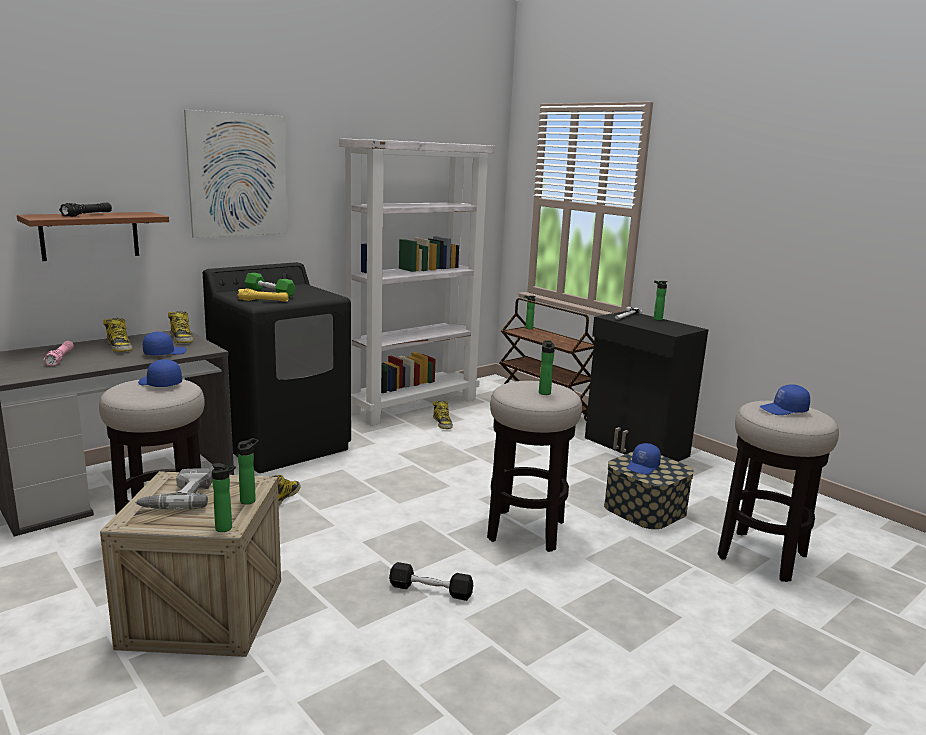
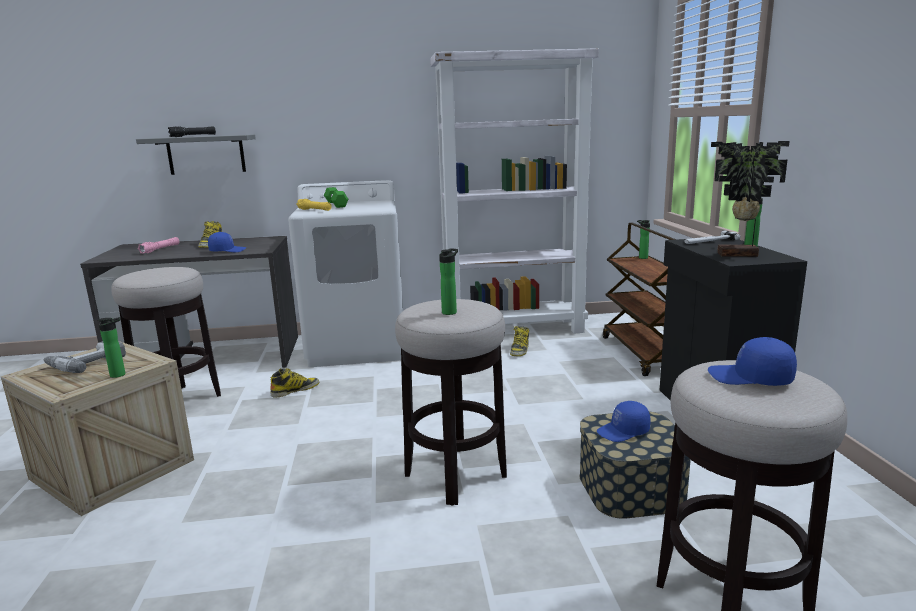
camera: 35 degrees right, 0 degrees up
brown shelf [17,212,169,261] -> grey shelf [136,134,256,175]
blue cap [138,359,182,387] -> none
boot [168,311,194,343] -> none
picture [184,110,288,238] -> none
black washing machine [203,262,351,473] -> white washing machine [288,180,403,367]
bottle [212,463,236,532] -> none
black dumbbell [389,562,473,601] -> none
none -> potted plant [711,141,790,257]

